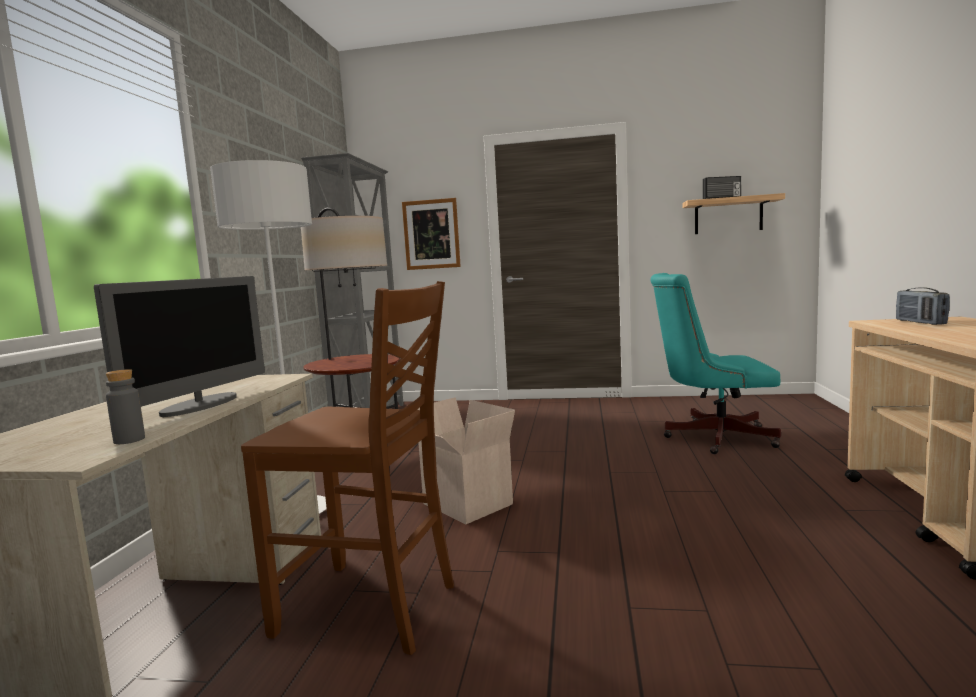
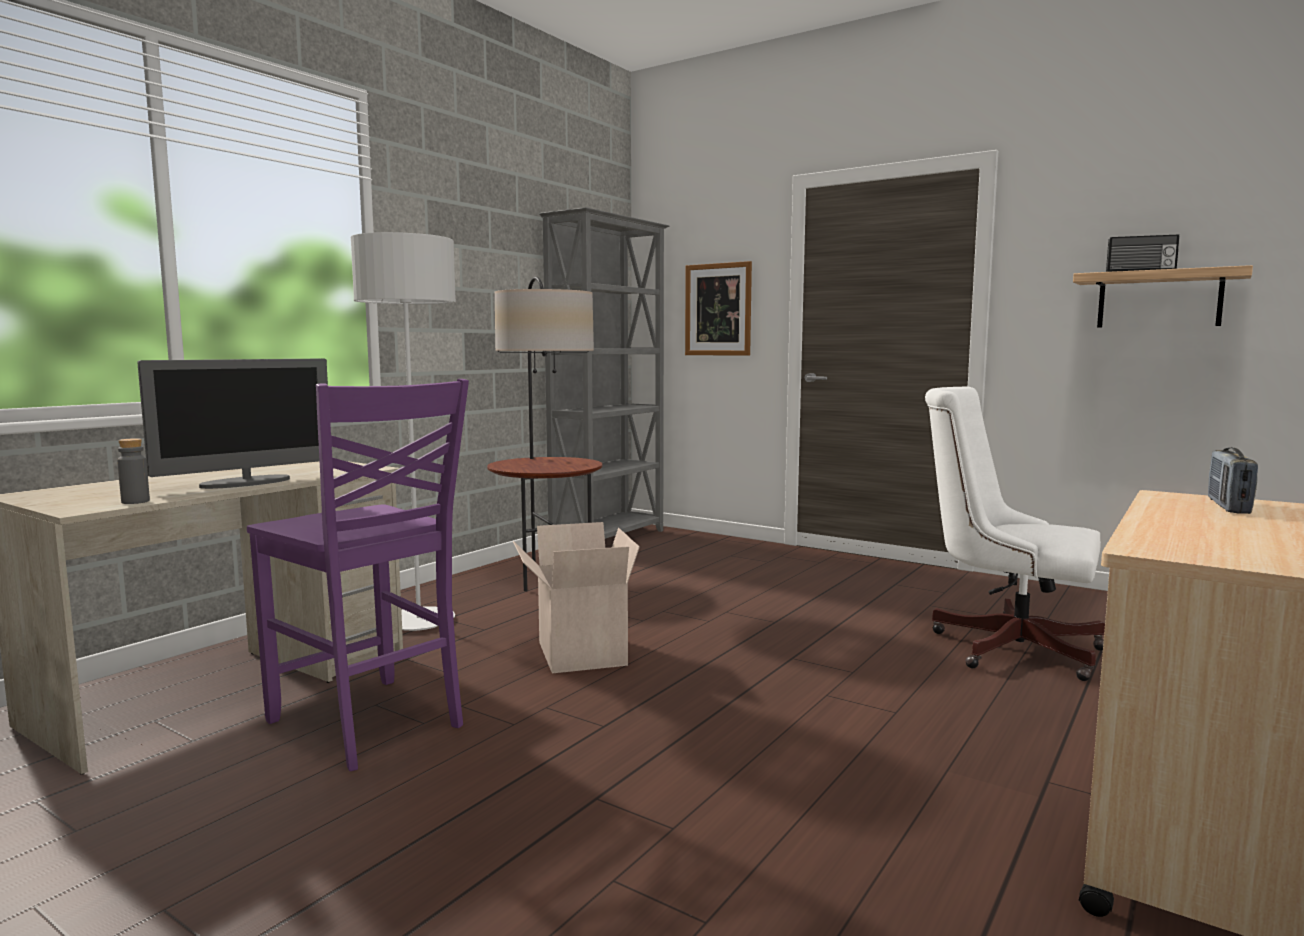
camera: 25 degrees right, 0 degrees up
brown chair [241,281,454,655] -> purple chair [247,379,469,771]
turquoise office chair [650,273,781,454] -> white office chair [925,386,1105,681]

